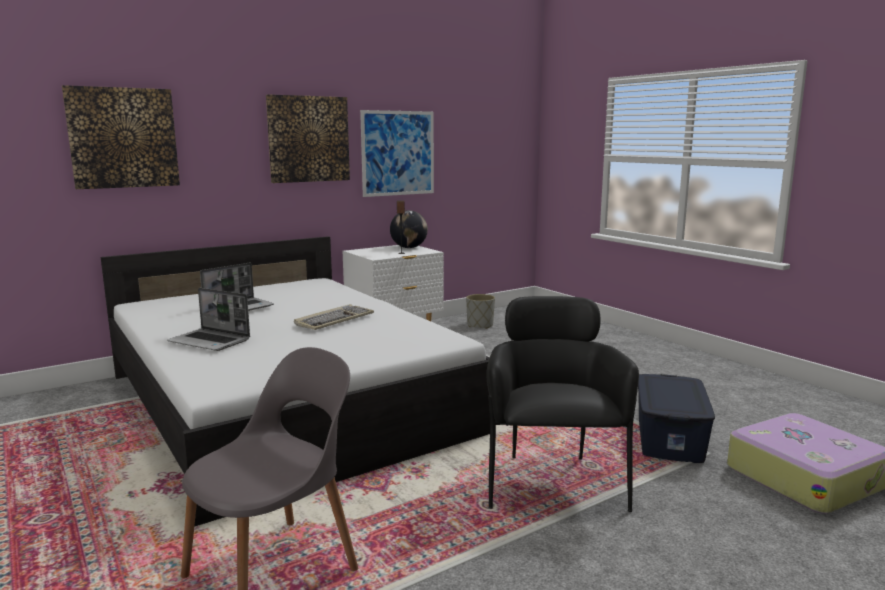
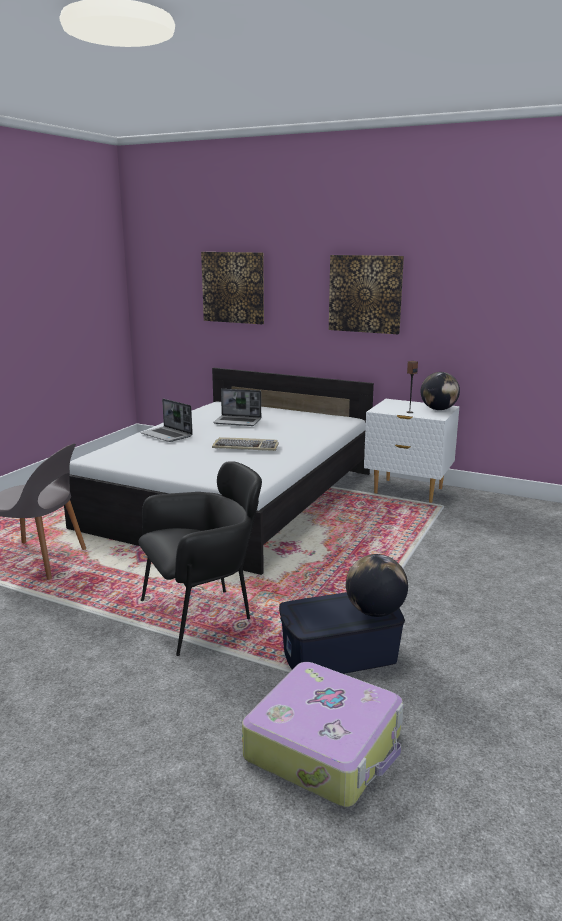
camera: 60 degrees right, 5 degrees up
laptop [167,288,250,351] -> laptop turned 45 degrees counterclockwise [140,399,193,442]
picture [360,110,434,197] -> none
grey planter [466,294,495,329] -> none
none -> globe [346,554,408,617]

